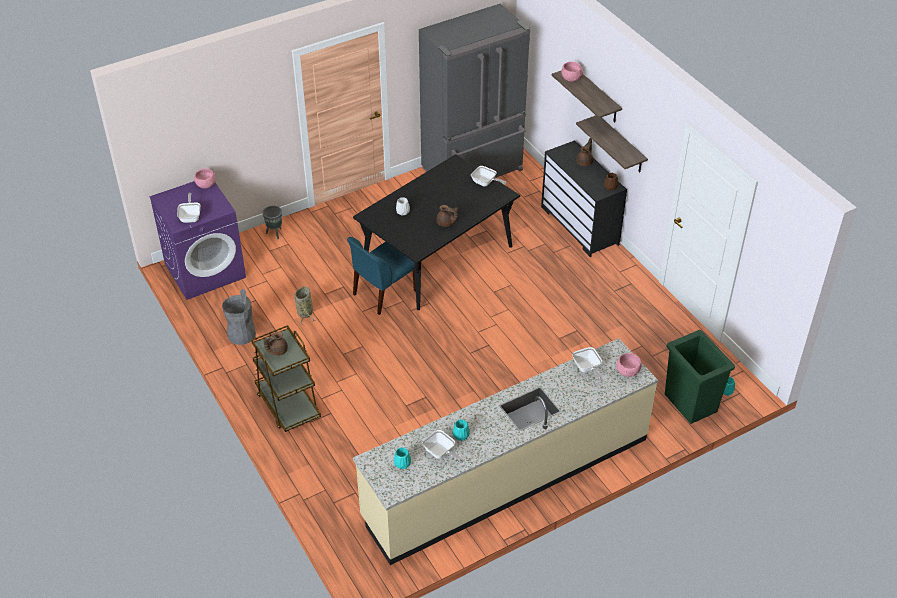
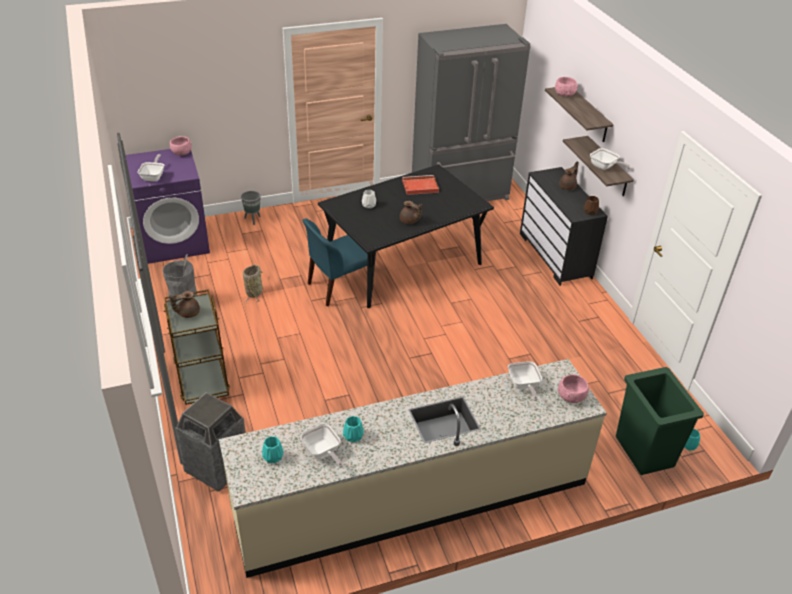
camera: 10 degrees right, 5 degrees down
frying pan [471,166,506,187] -> frying pan moved to [590,148,630,170]
none -> trash can [175,392,246,492]
none -> red tray [402,175,439,195]

